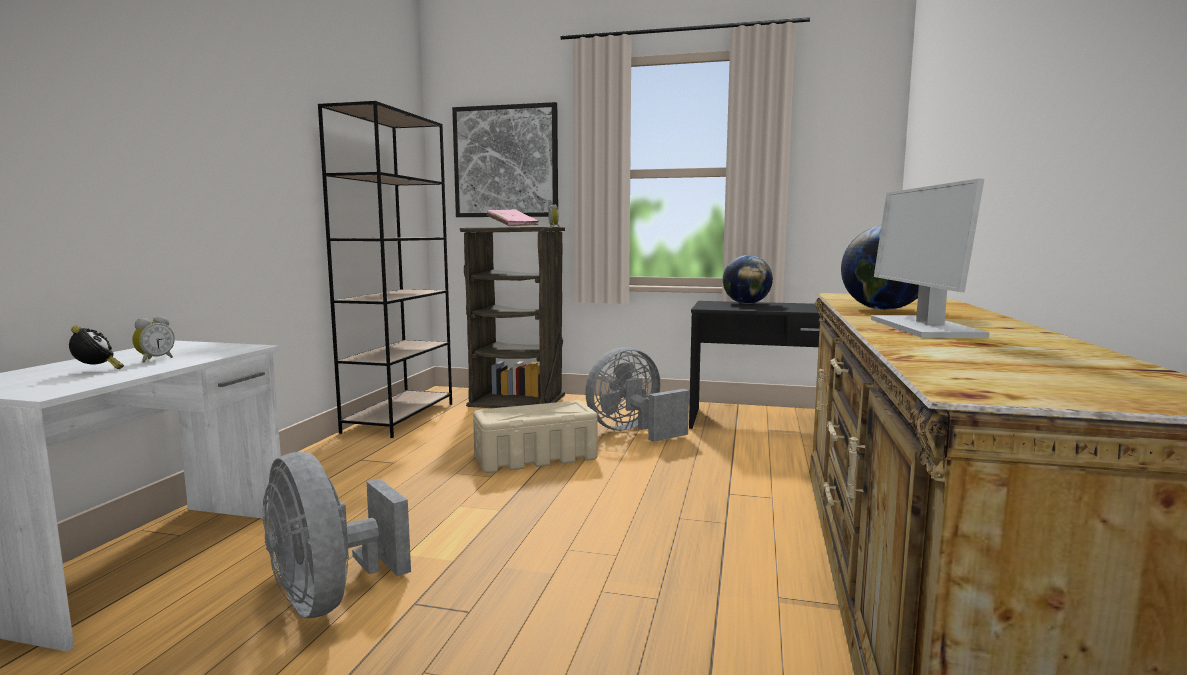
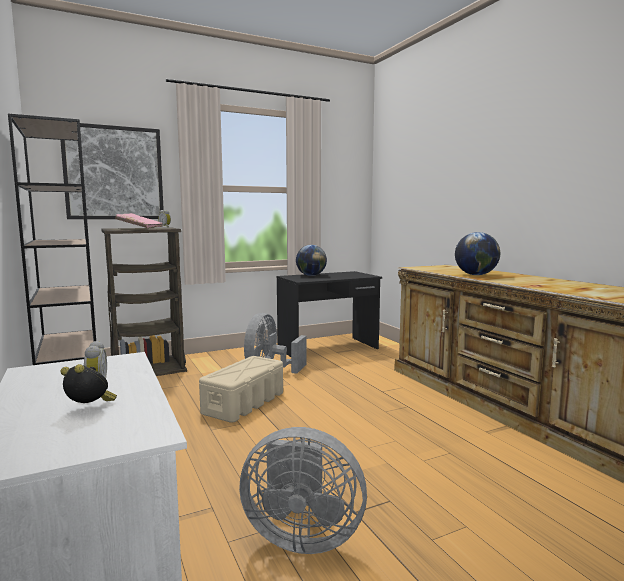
camera: 40 degrees left, 0 degrees up
monitor [871,179,990,338] -> none

